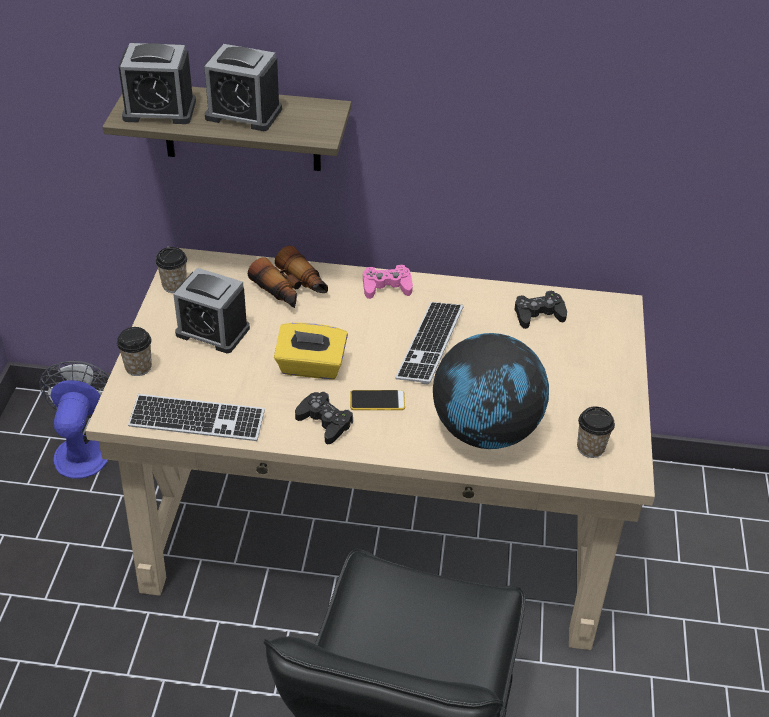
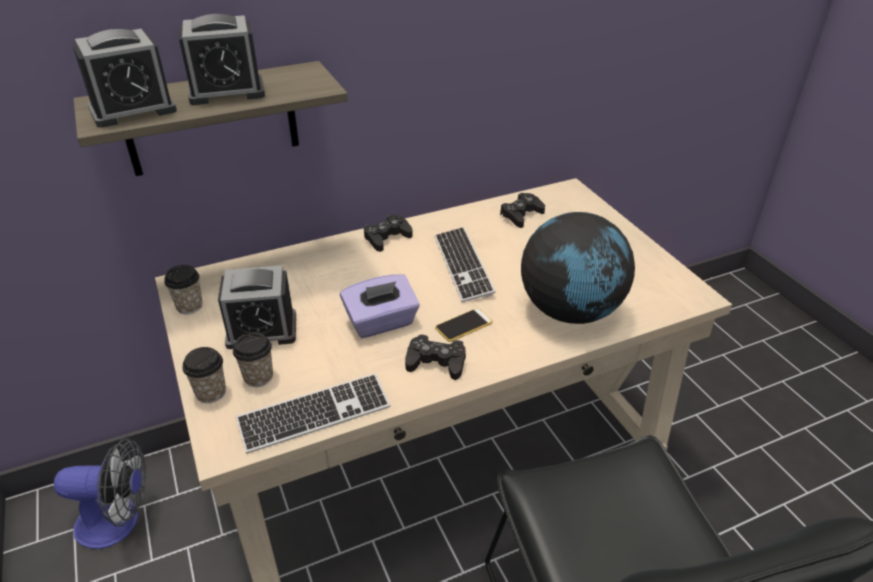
camera: 30 degrees left, 5 degrees down
fan [39,361,110,479] -> fan turned 120 degrees clockwise [54,438,146,549]
binoculars [248,246,328,308] -> none
yellow tissue box [274,323,348,379] -> purple tissue box [340,274,420,338]
pink game controller [363,264,413,299] -> black game controller [364,214,413,252]
cup [577,406,615,458] -> cup moved to [233,332,273,387]

